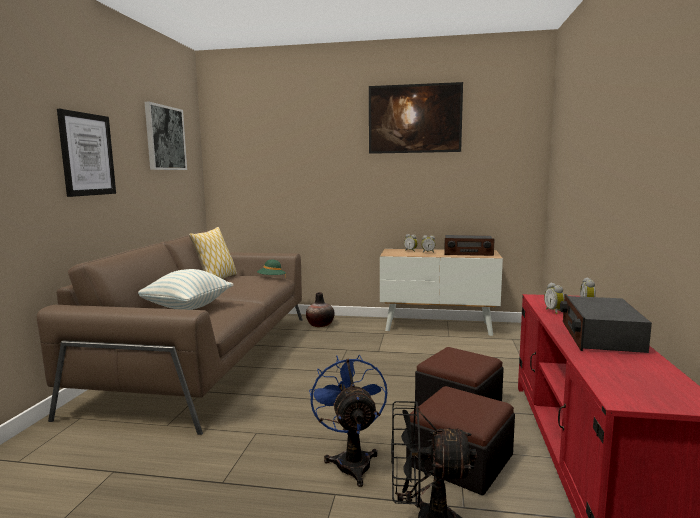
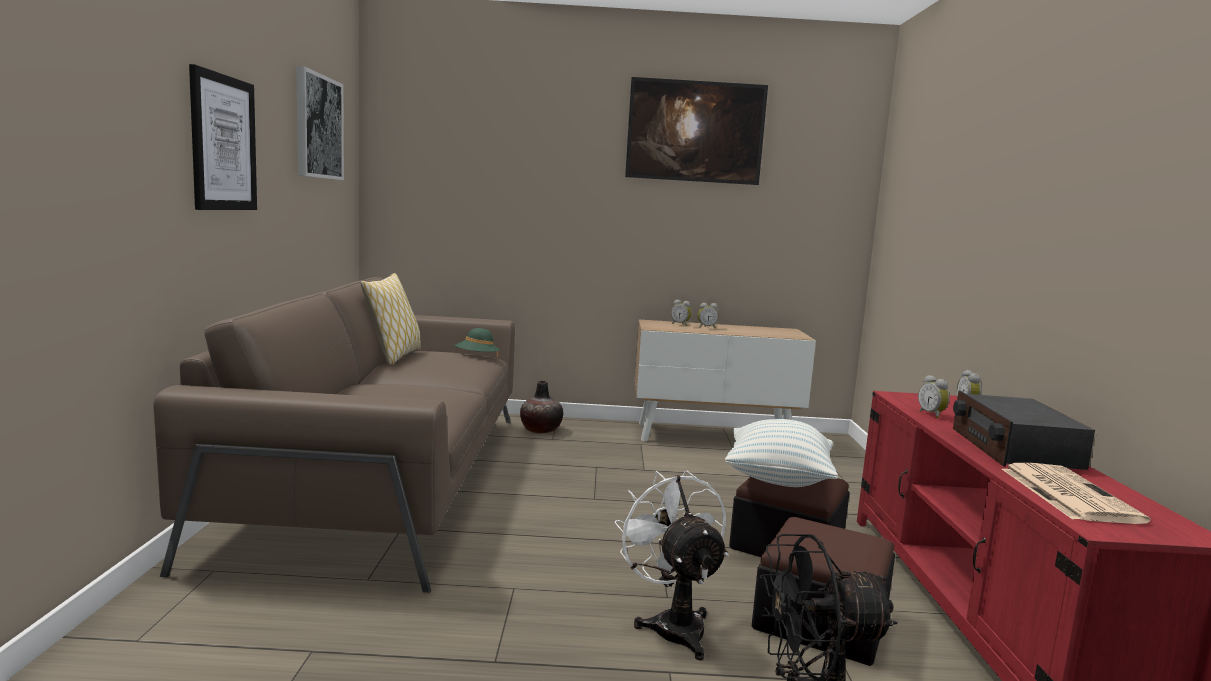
camera: 10 degrees left, 0 degrees up
pillow [138,269,233,310] -> pillow moved to [725,419,838,487]
blue fan [309,355,387,487] -> white fan [614,471,729,660]
radio [444,235,494,256] -> none
none -> newspaper [1002,463,1151,524]

